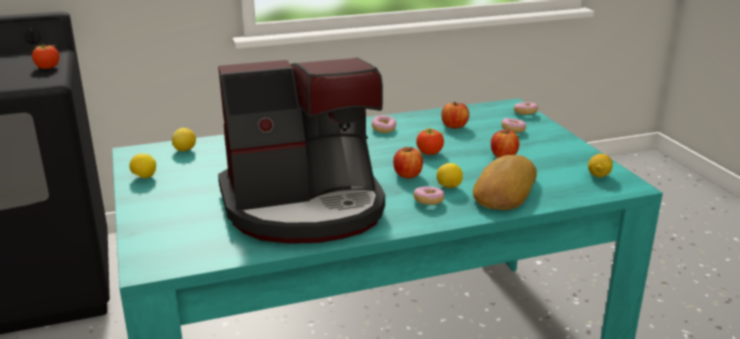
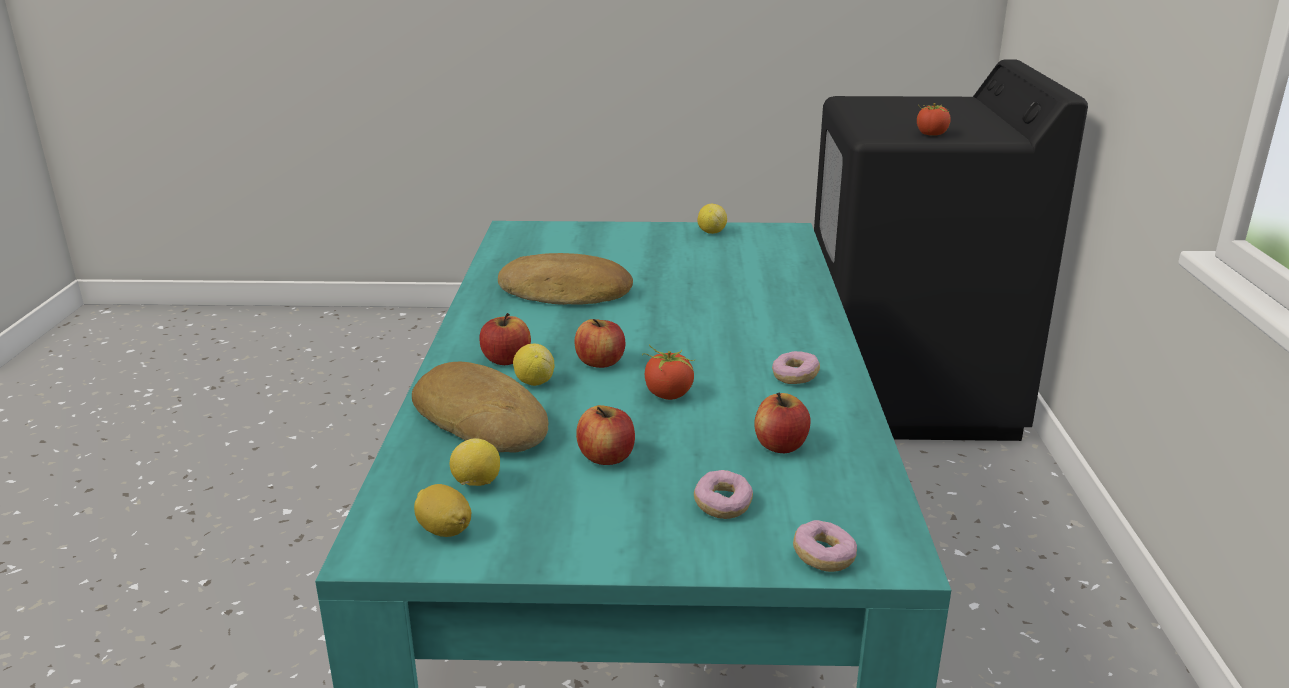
camera: 110 degrees right, 0 degrees up
lemon [172,128,196,151] -> lemon moved to [450,438,500,486]
coffee machine [218,57,385,244] -> bread [498,253,633,305]
donut [413,186,445,205] -> apple [479,313,531,365]

